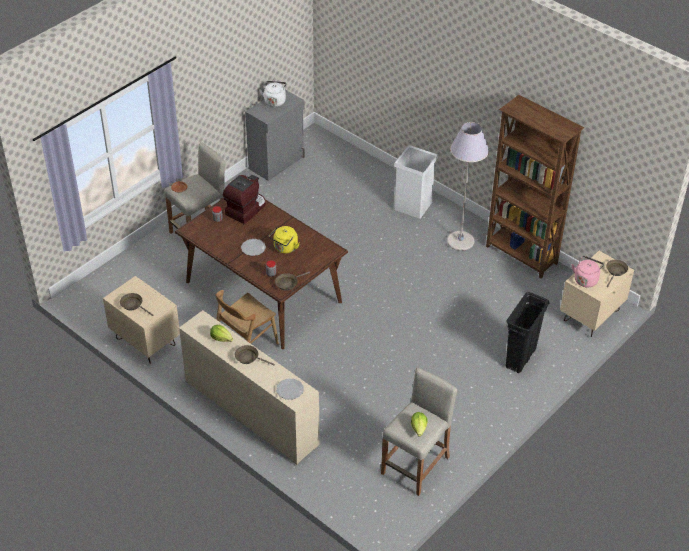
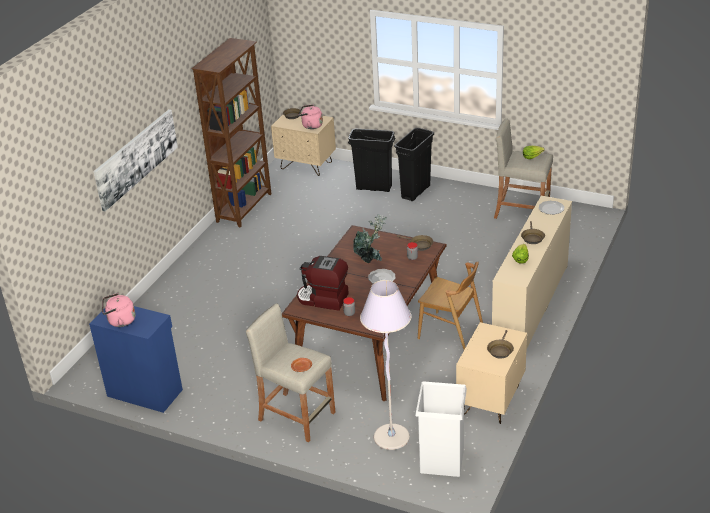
camera: 105 degrees left, 10 degrees down
grey cabinet [245,90,305,181] -> blue cabinet [89,306,183,413]
white kettle [259,81,287,107] -> pink kettle [102,293,135,327]
yellow kettle [269,226,300,253] -> potted plant [353,214,387,263]
white trash can [394,145,438,219] -> white trash can moved to [415,381,467,477]
grey floor lamp [447,122,489,251] -> grey floor lamp moved to [360,280,411,450]
none -> picture [94,109,178,212]
none -> black trash can [394,128,434,201]

